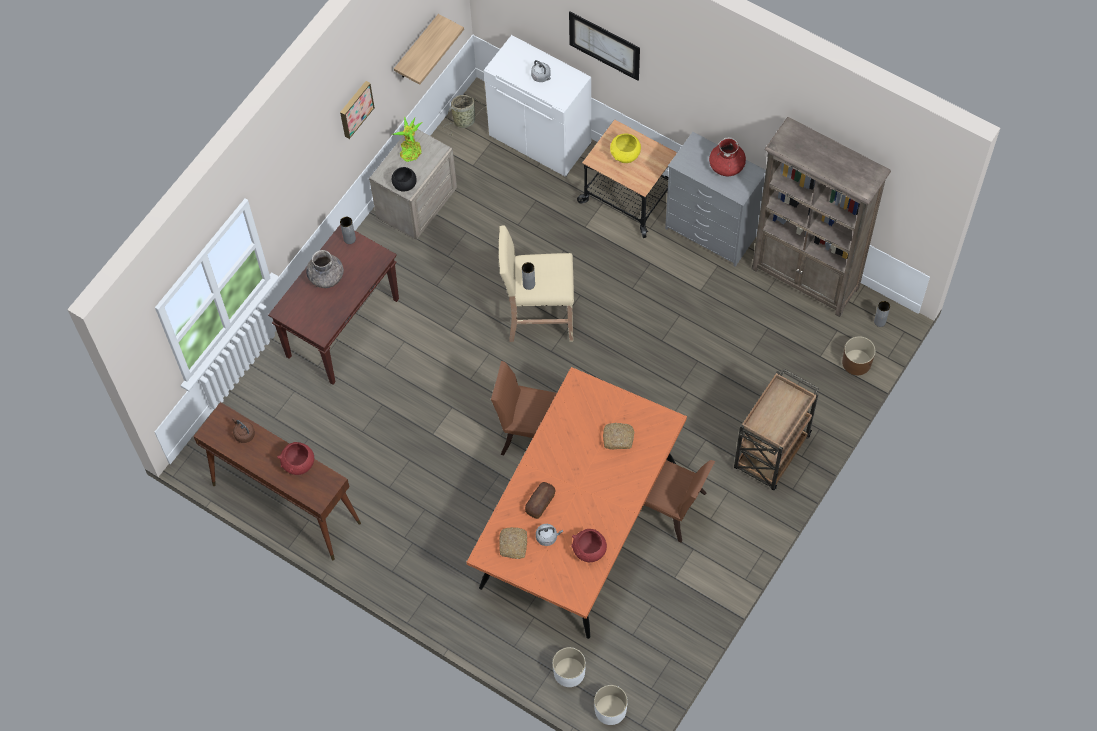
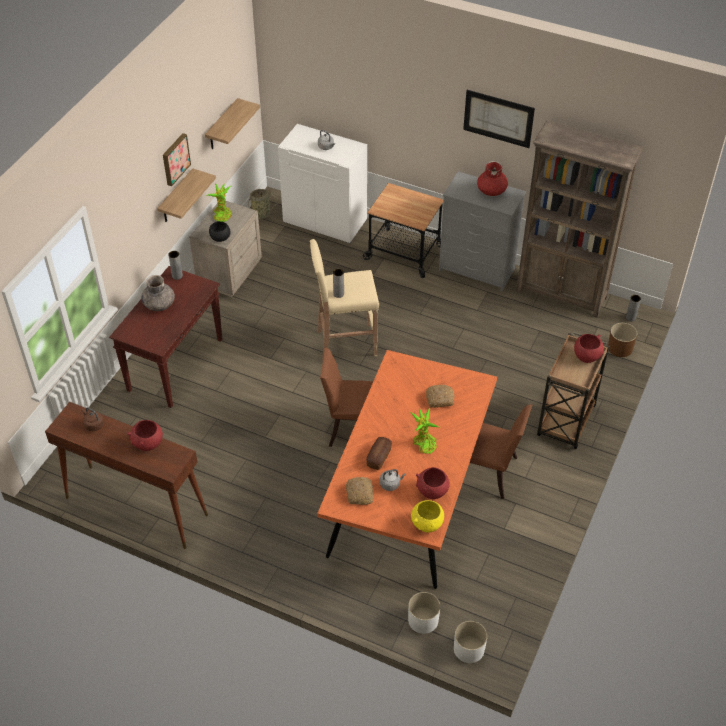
camera: 10 degrees left, 15 degrees down
picture [569,12,640,81] -> picture moved to [463,90,535,148]
yellow bowl [610,133,641,163] -> yellow bowl moved to [411,500,444,533]
none -> shelf [157,168,216,222]
none -> potted plant [410,408,439,454]
none -> red bowl [574,334,604,363]

